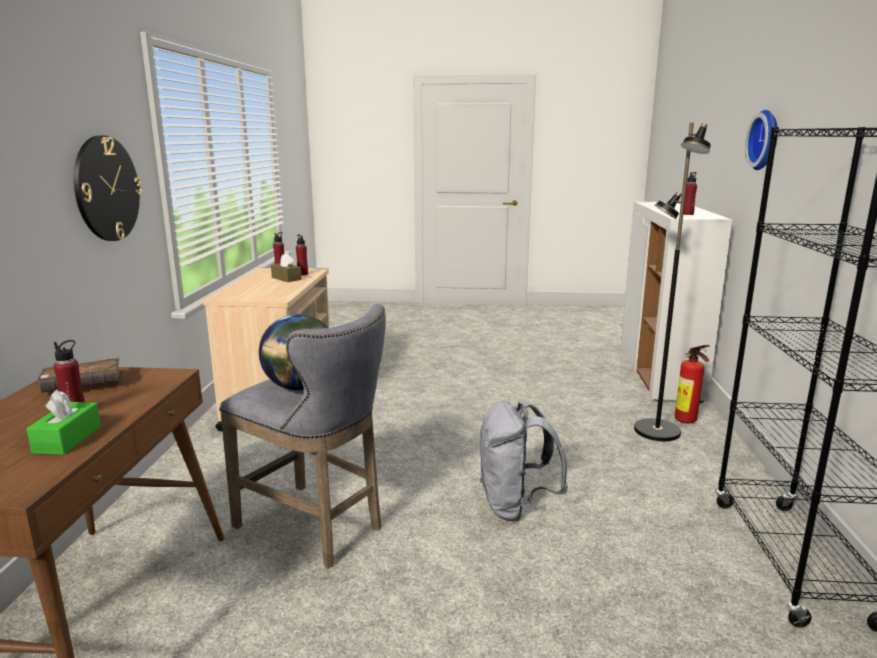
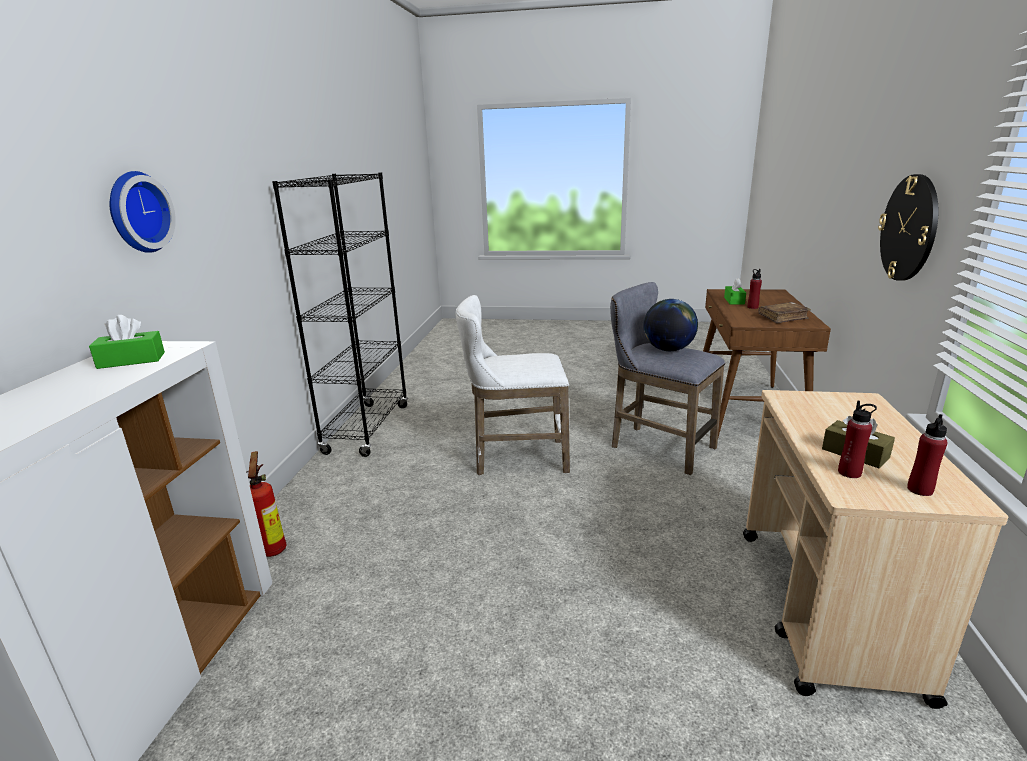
camera: 175 degrees left, 5 degrees up
grey backpack [479,401,568,522] -> white stool [456,295,570,475]
black floor lamp [634,122,711,441] -> none
red bottle [683,172,697,215] -> green tissue box [89,315,165,369]

